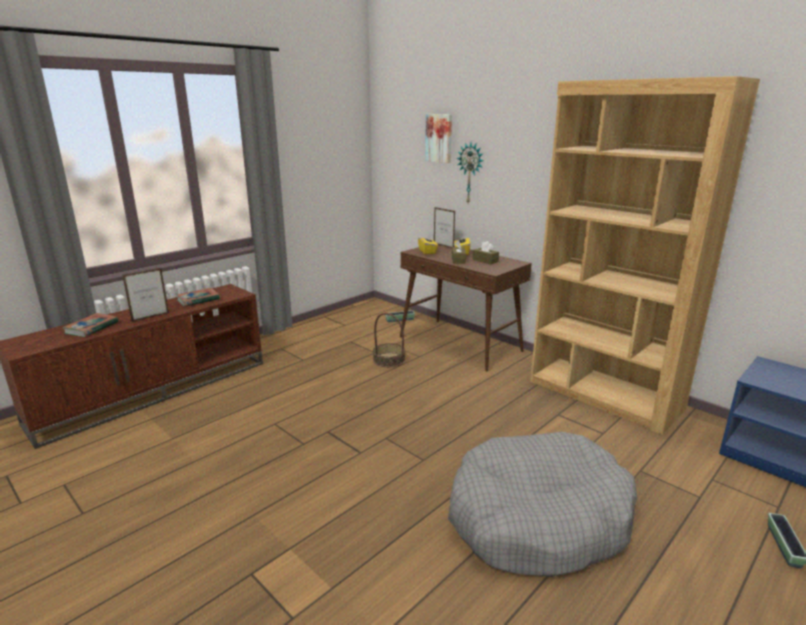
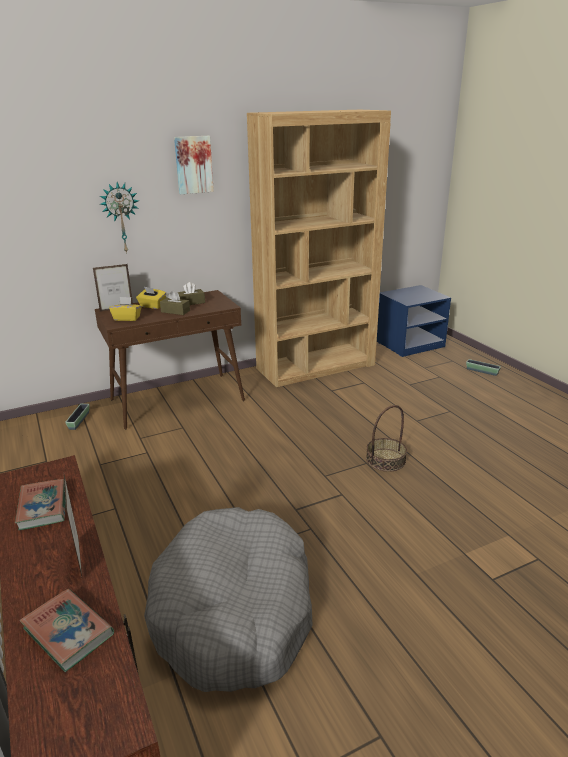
camera: 70 degrees left, 5 degrees up
basket [373,313,405,367] -> basket moved to [366,405,407,472]
picture [425,114,452,163] -> picture moved to [174,136,214,194]
grey dog bed [448,432,637,577] -> grey dog bed moved to [144,507,313,692]

